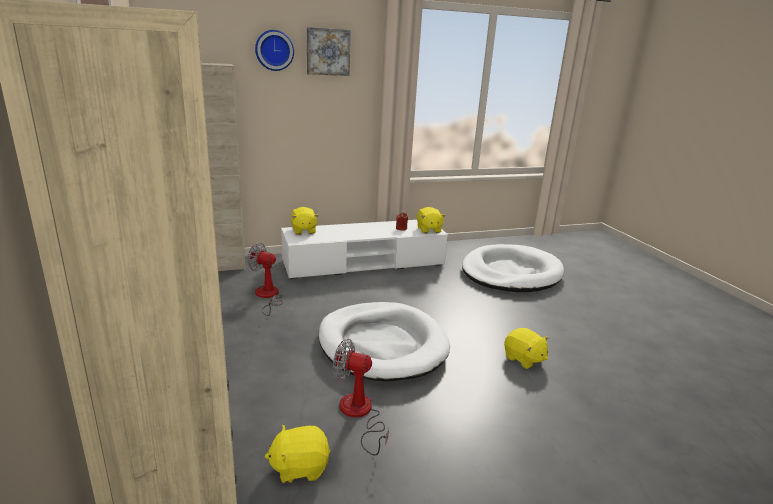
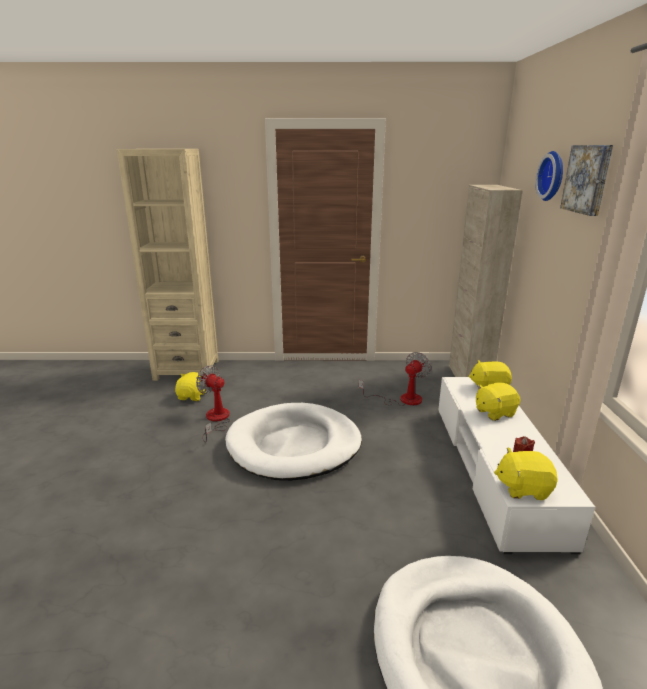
camera: 110 degrees right, 0 degrees up
fan [333,339,389,456] -> fan turned 90 degrees counterclockwise [196,365,230,443]
yellow plush toy [504,328,548,369] -> yellow plush toy moved to [476,382,521,421]

